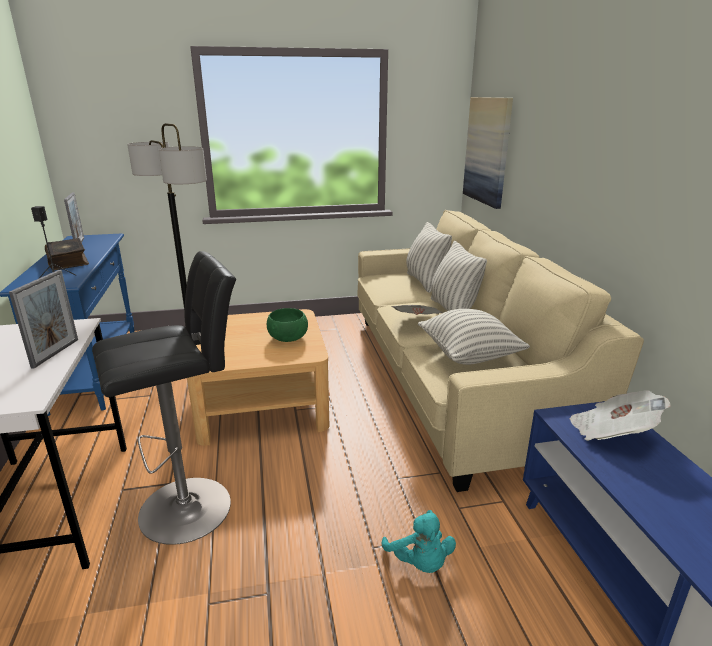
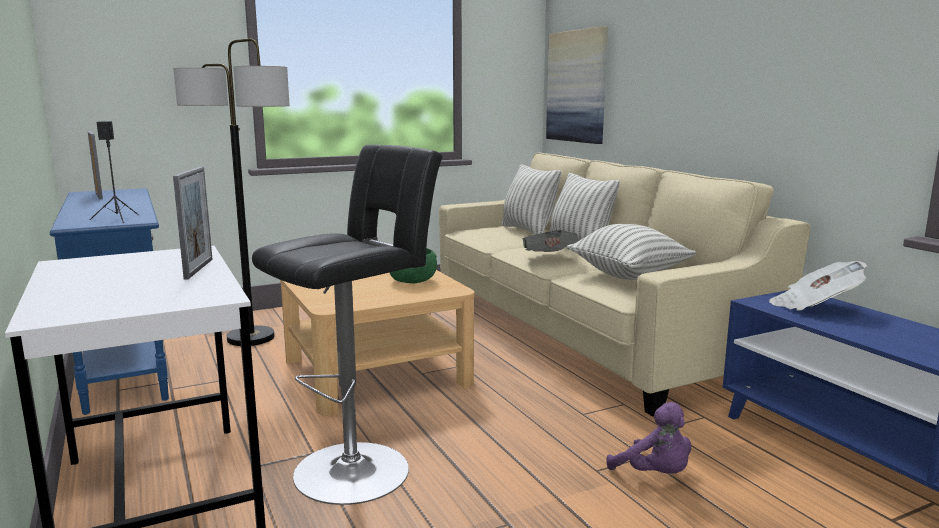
camera: 15 degrees left, 10 degrees down
book [45,238,89,270] -> none
turquoise plush toy [381,510,456,573] -> purple plush toy [606,402,691,473]

